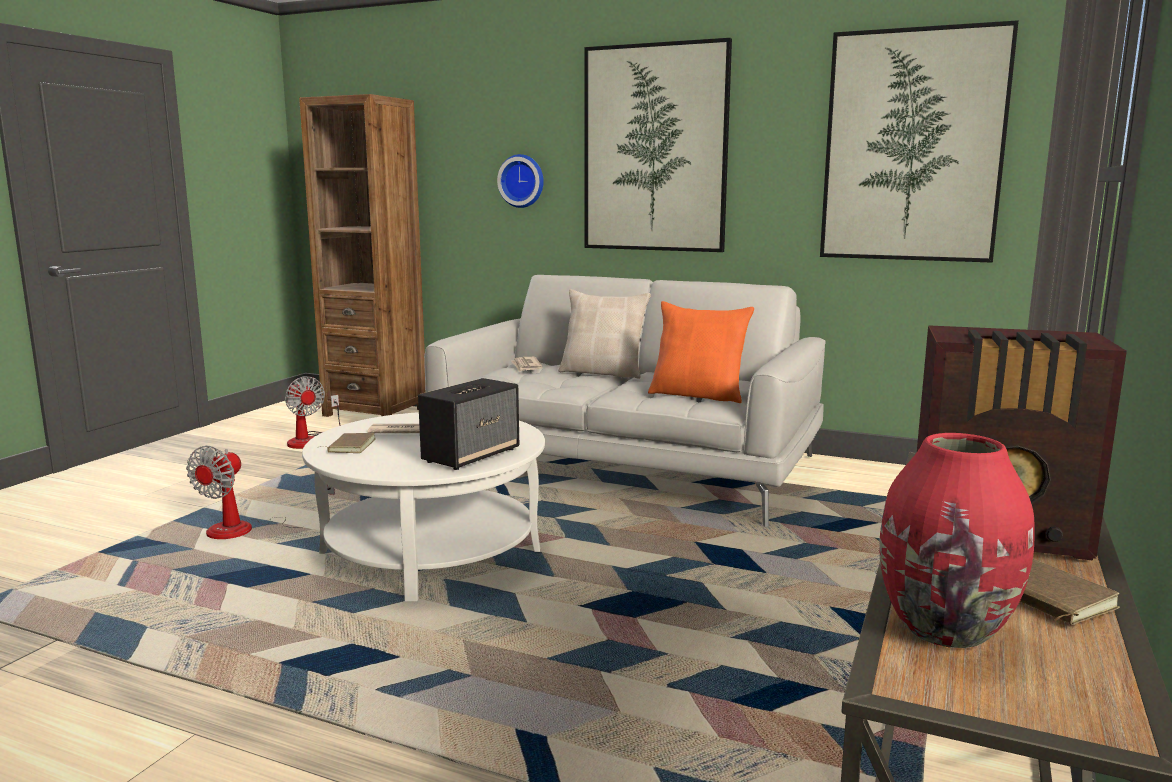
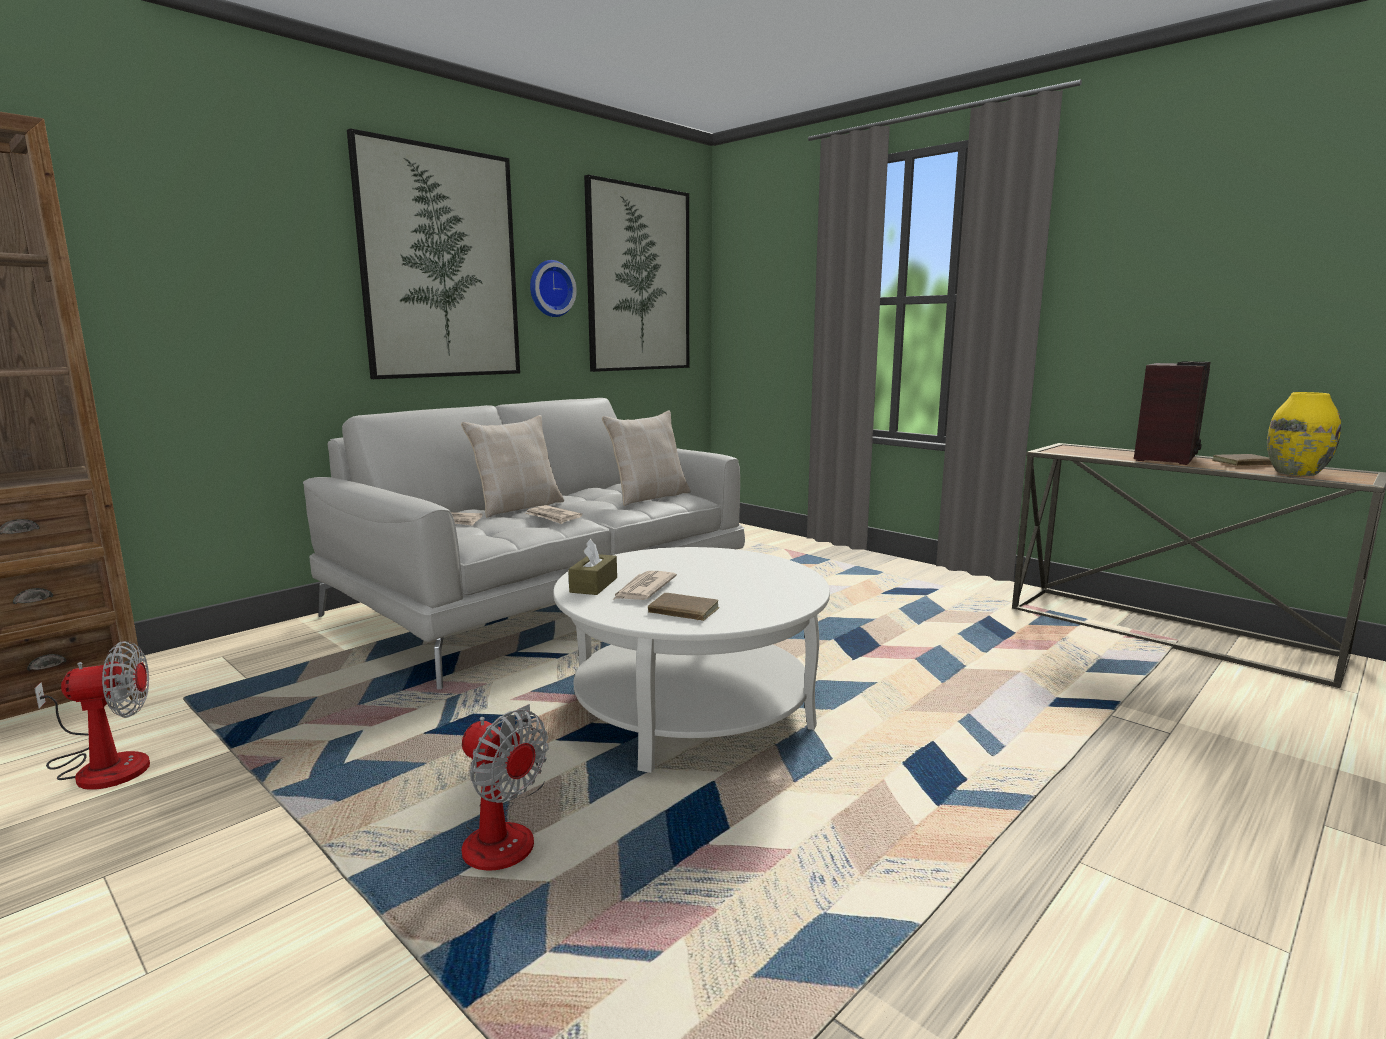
camera: 70 degrees left, 0 degrees up
speaker [418,378,519,470] -> none
wall clock [497,154,544,208] -> wall clock moved to [530,260,577,317]
orange pillow [648,301,754,403] -> beige pillow [602,411,691,506]
red vase [879,433,1034,648] -> yellow vase [1267,392,1341,476]
none -> newspaper [525,505,582,524]
none -> brown tissue box [568,539,617,595]

